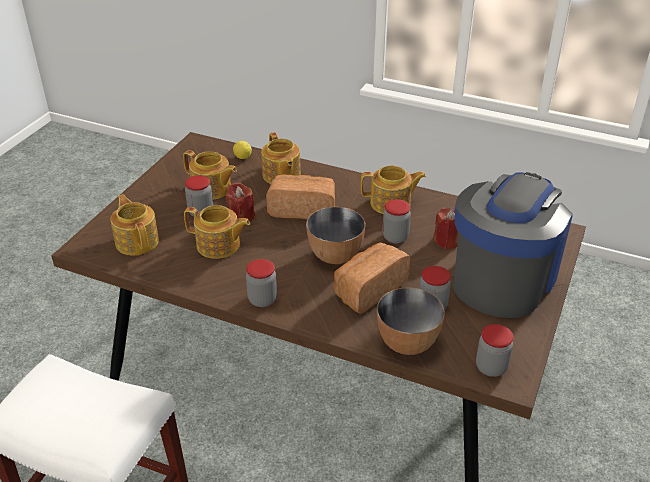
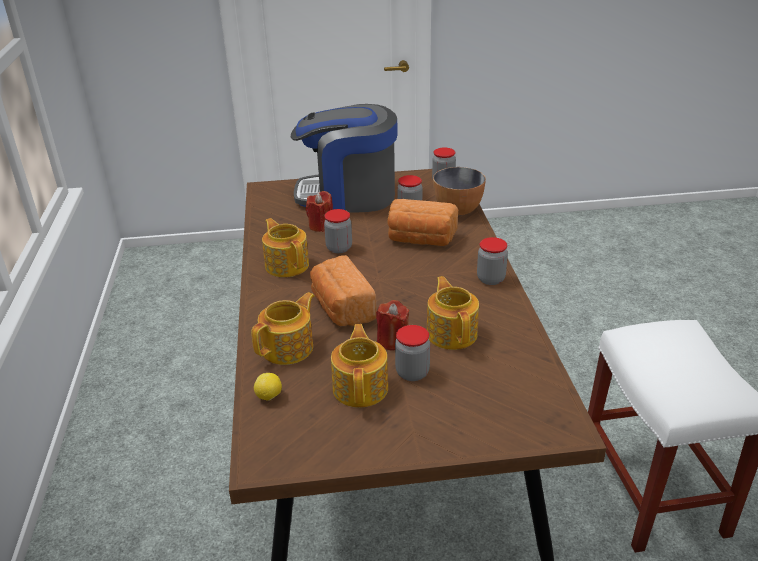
camera: 120 degrees left, 5 degrees down
teapot [111,194,159,256] -> none
bowl [306,207,365,264] -> none

